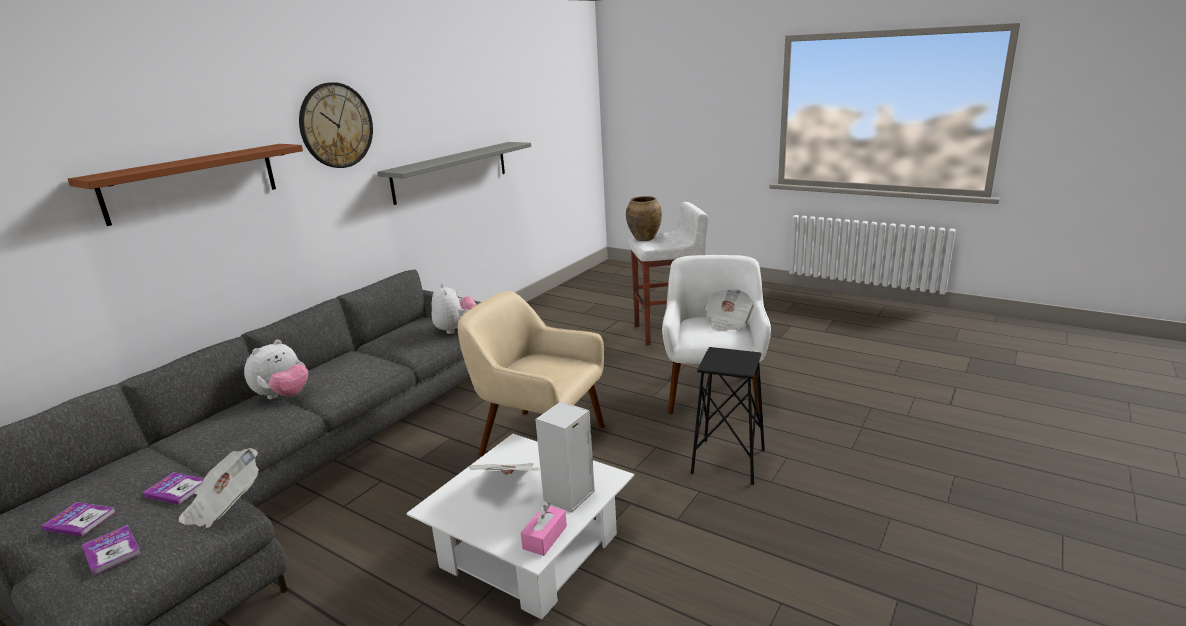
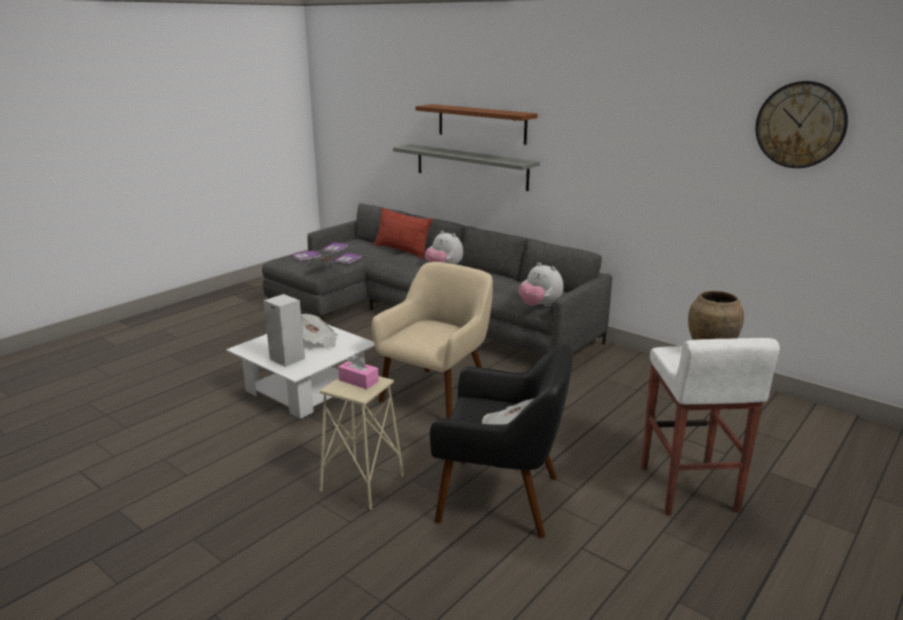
camera: 95 degrees right, 0 degrees up
wall clock [299,82,373,168] -> wall clock moved to [755,81,848,168]
grey shelf [377,142,531,205] -> grey shelf moved to [393,144,540,191]
plush toy [432,284,477,334] -> plush toy turned 60 degrees clockwise [519,262,563,307]
pink tissue box [521,502,567,556] -> pink tissue box moved to [338,354,379,389]
white armchair [662,255,771,417] -> black armchair [430,344,573,538]
black stool [691,347,765,485] -> beige stool [319,376,404,510]
none -> pillow [374,207,432,259]

